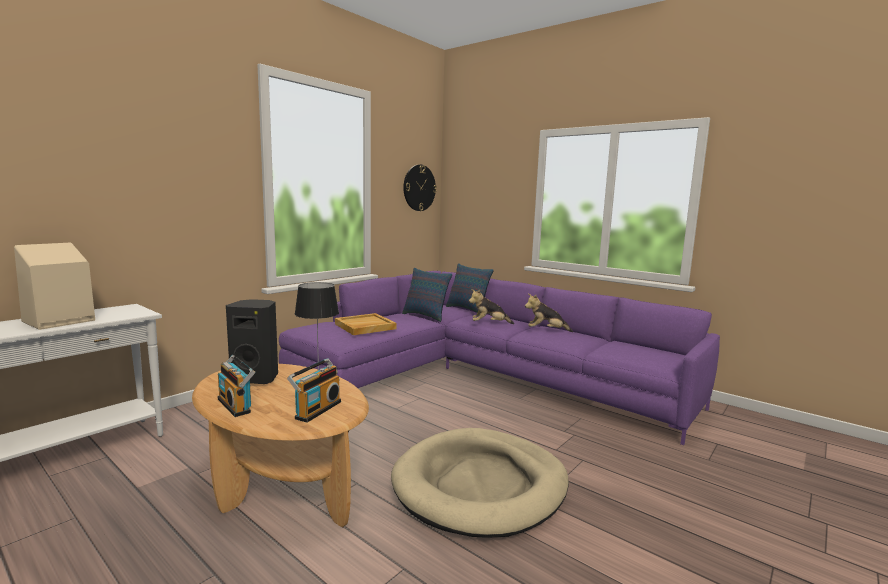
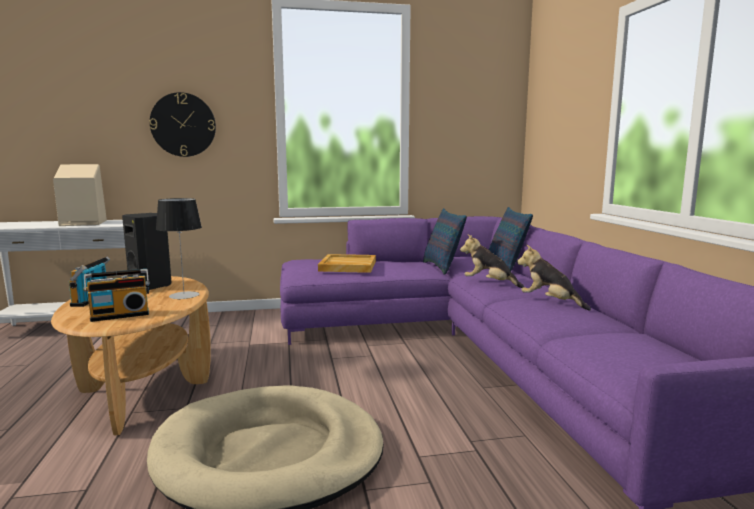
camera: 40 degrees right, 0 degrees up
wall clock [403,165,437,211] -> wall clock moved to [150,92,216,157]

